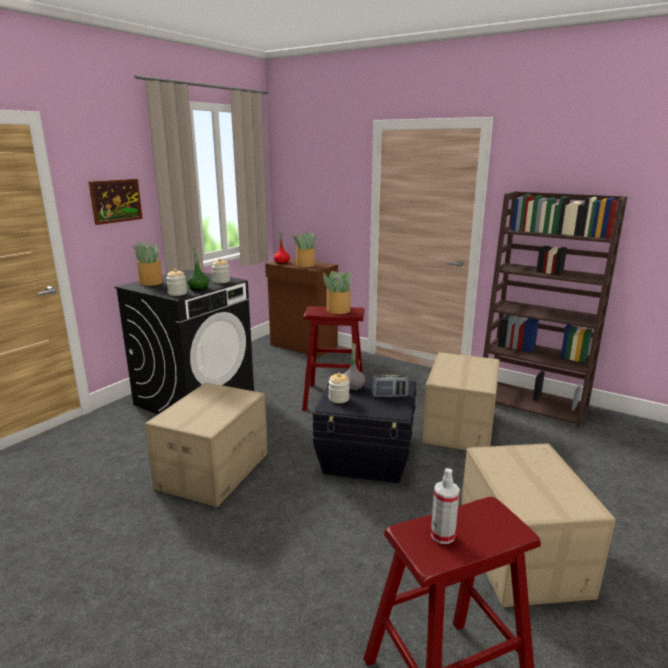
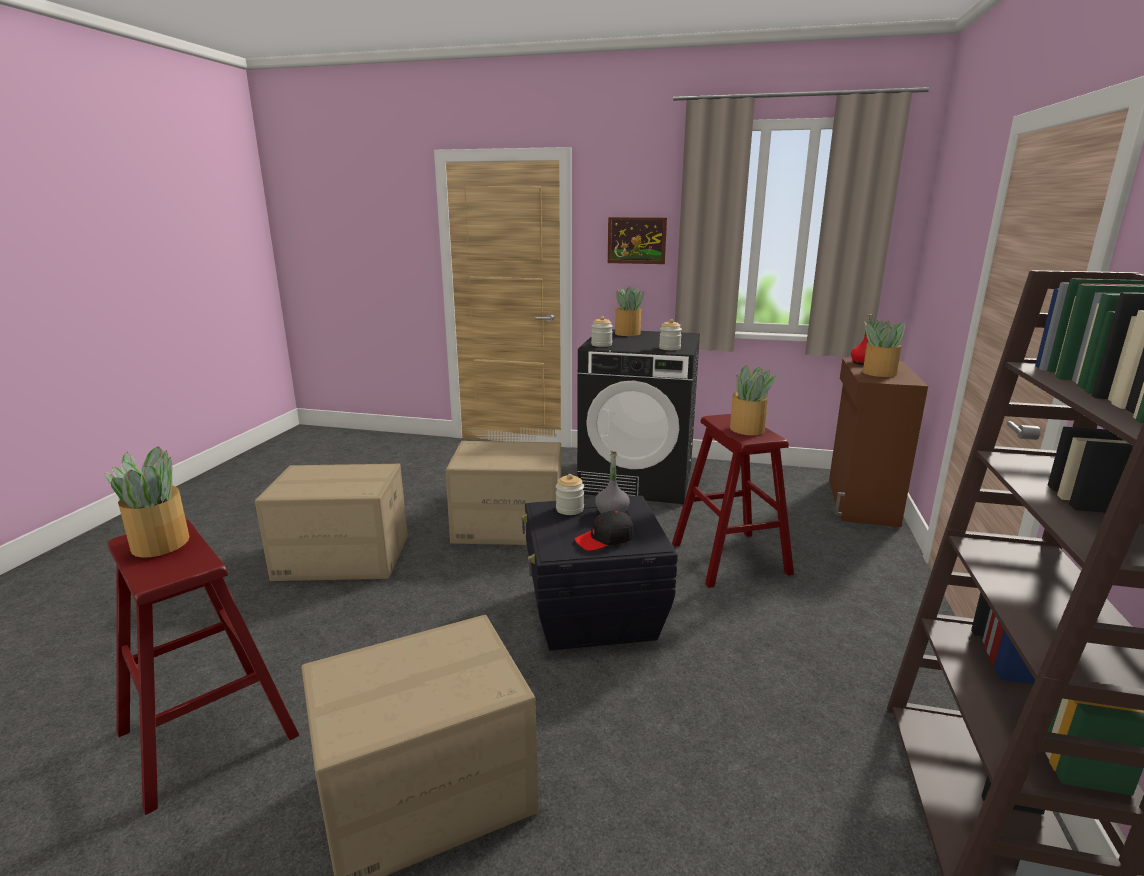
camera: 70 degrees right, 0 degrees up
green bottle [187,247,210,291] -> none
radio [372,374,409,397] -> black cap [575,511,634,551]
cardboard box [422,352,500,450] -> cardboard box moved to [255,464,408,581]
spray bottle [431,468,460,544] -> potted plant [104,446,189,558]

